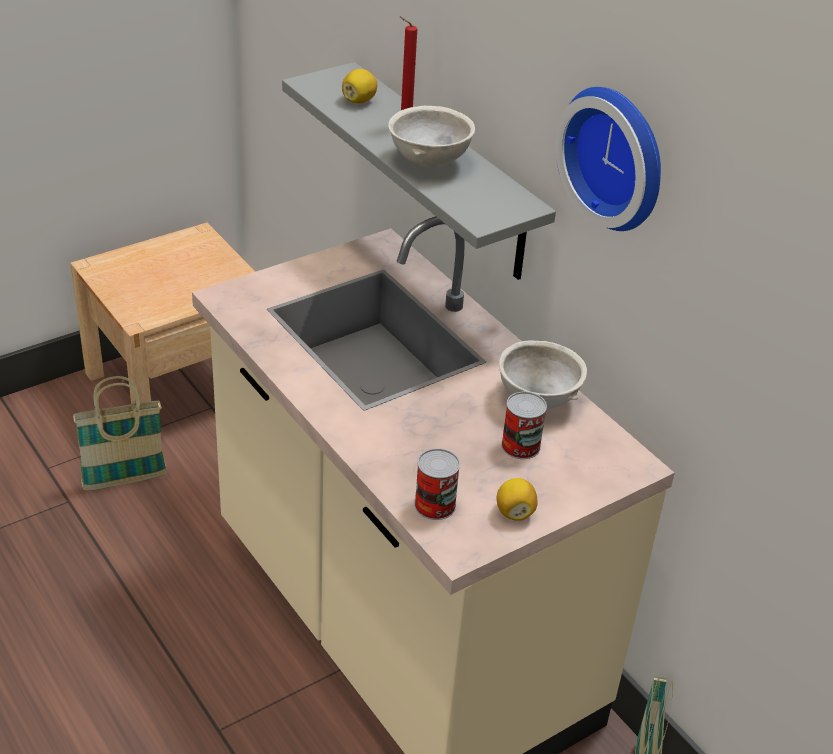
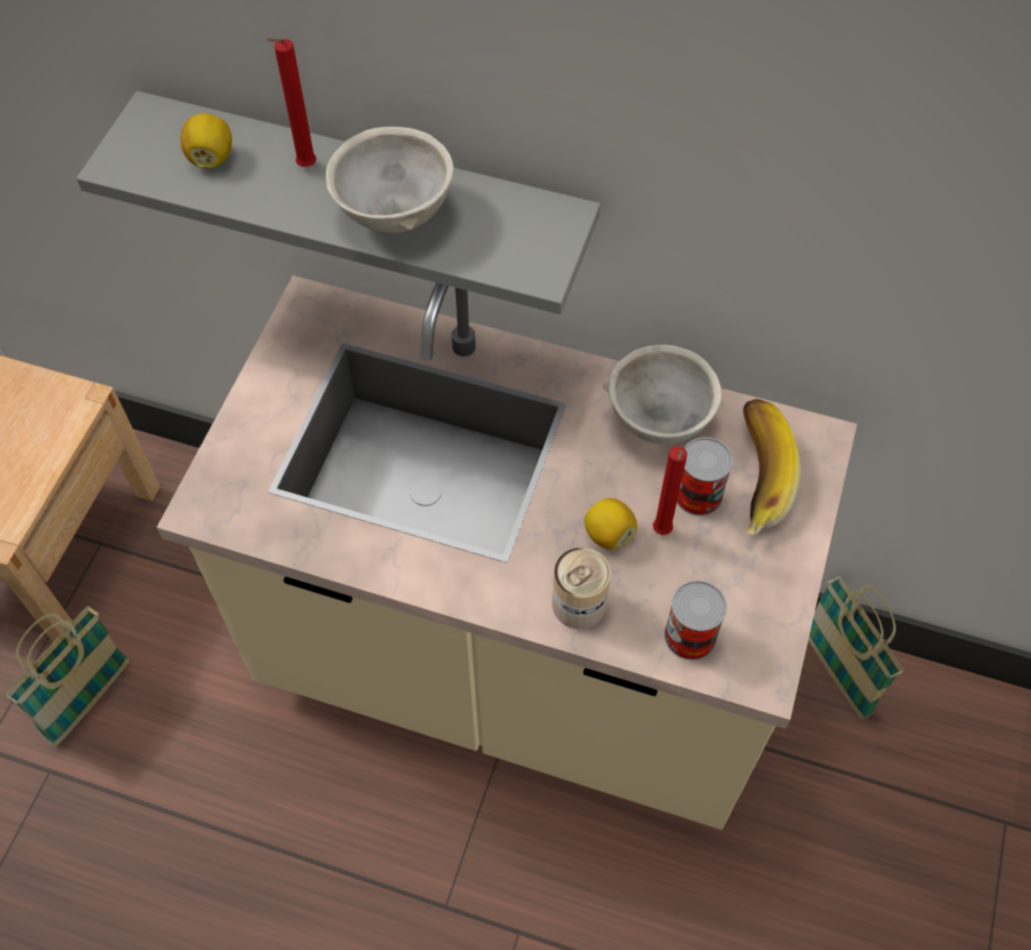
camera: 35 degrees left, 20 degrees up
lemon [496,478,538,521] -> lemon moved to [584,498,637,549]
wall clock [555,87,661,231] -> none
none -> can [552,547,611,629]
none -> red candle [653,446,687,535]
none -> banana [743,399,801,535]

